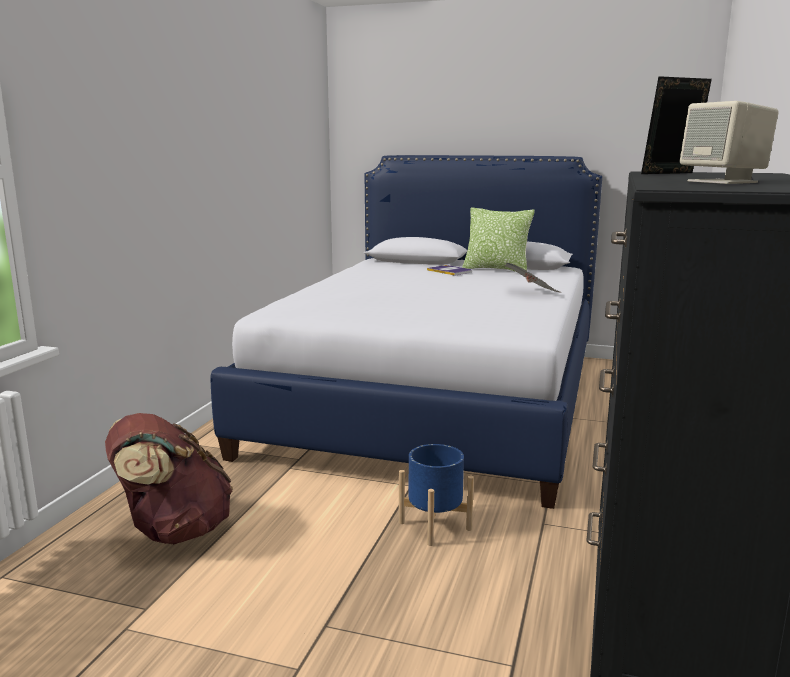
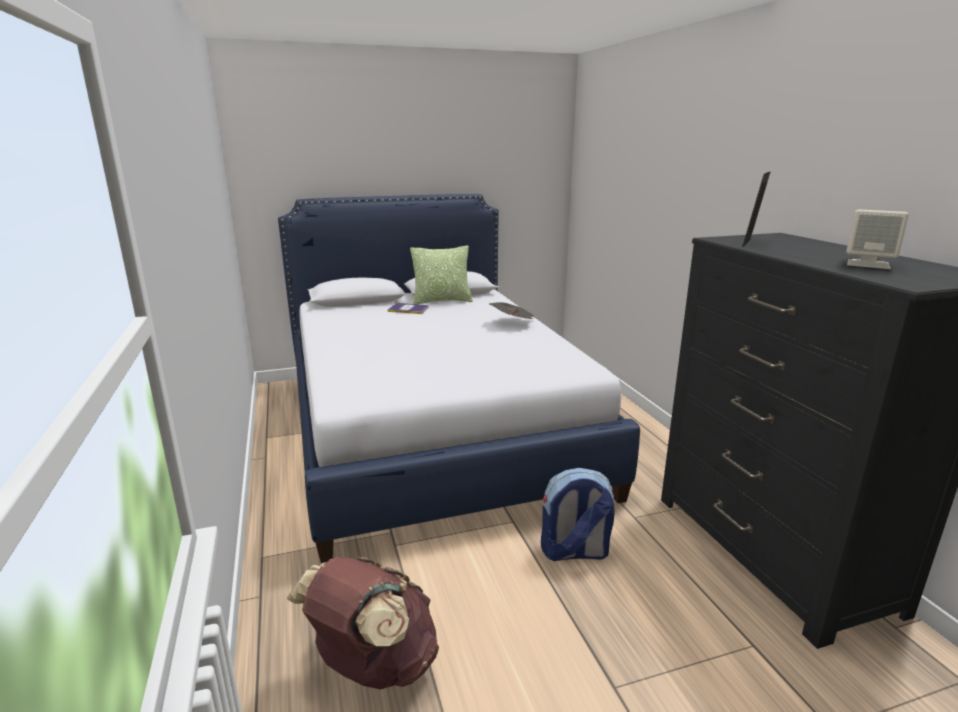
camera: 35 degrees left, 5 degrees up
blue planter [399,444,474,546] -> backpack [541,468,615,561]

